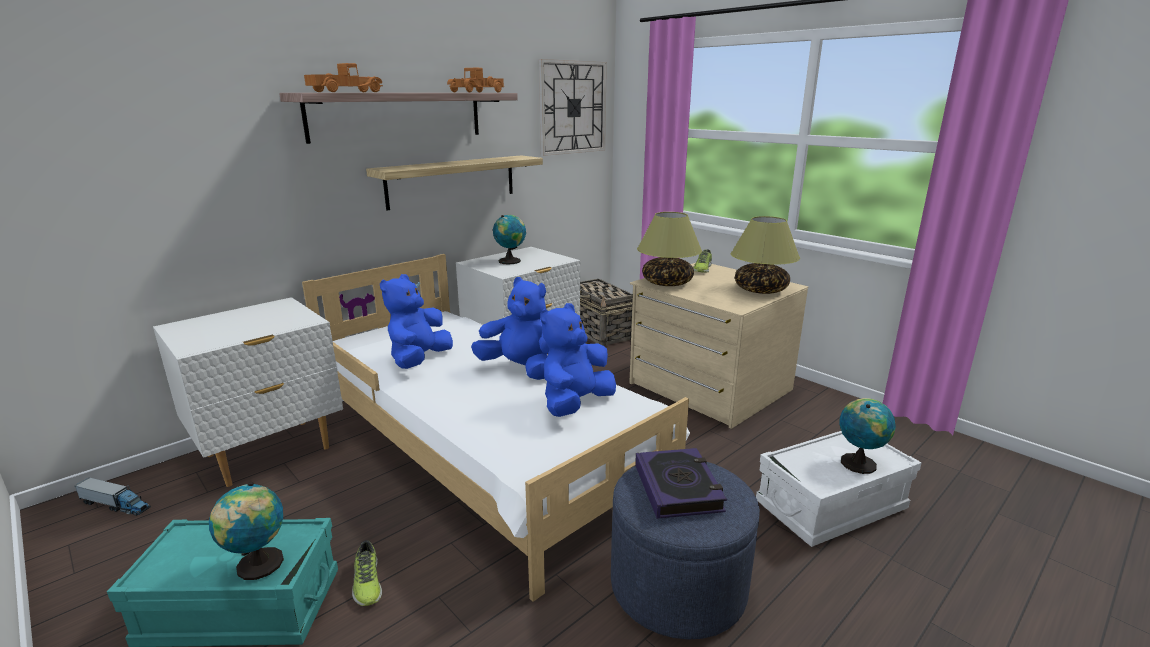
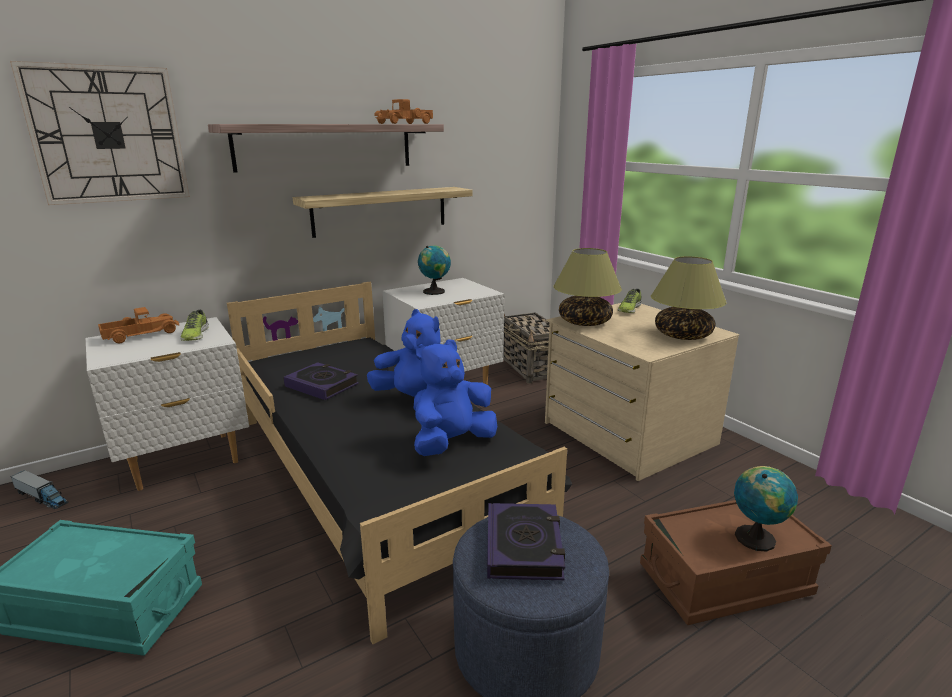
camera: 10 degrees right, 0 degrees up
globe [209,482,284,580] -> none
white bed [302,254,690,602] -> black bed [227,282,572,644]
toy truck [304,63,383,92] -> toy truck moved to [98,307,179,343]
shoe [352,540,382,606] -> shoe moved to [180,310,209,341]
blue plush toy [380,274,453,369] -> book [283,362,359,400]
wall clock [539,59,607,156] -> wall clock moved to [10,61,190,205]
white storage box [756,431,921,547] -> brown storage box [640,500,832,625]

